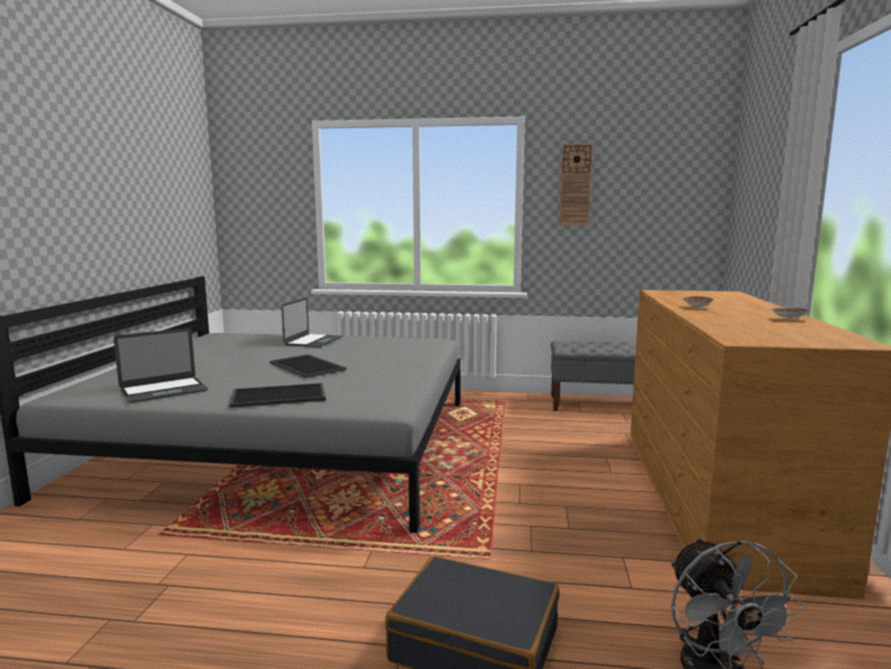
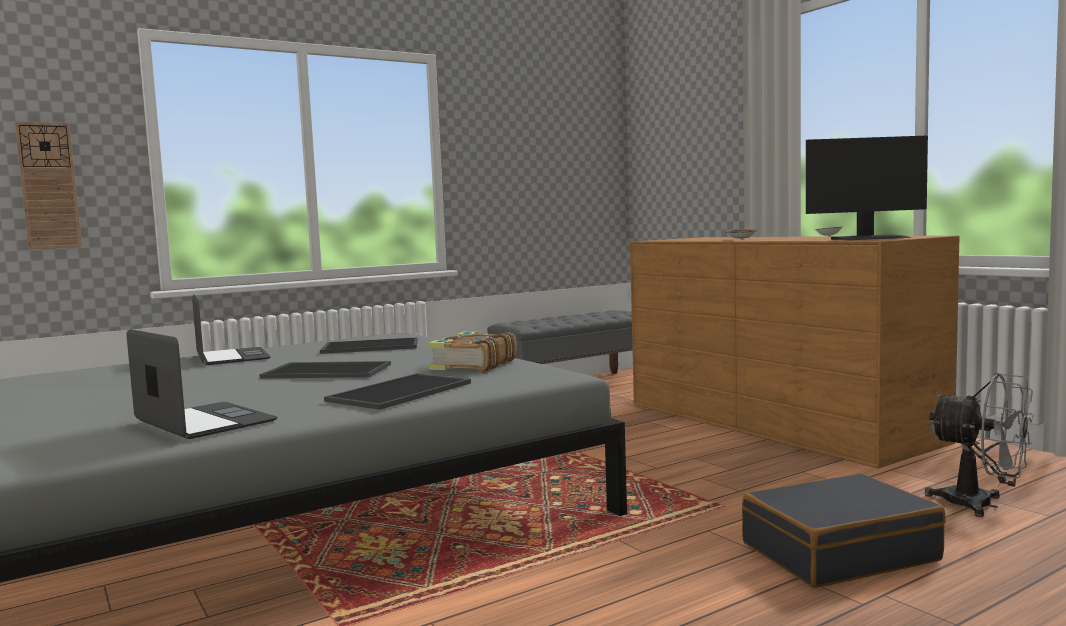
camera: 40 degrees left, 5 degrees down
laptop [114,328,208,403] -> laptop turned 60 degrees counterclockwise [126,329,278,439]
wall clock [559,143,593,226] -> wall clock moved to [15,121,82,249]
none -> tray [320,337,418,354]
none -> book [427,332,517,371]
none -> monitor [806,135,928,240]

